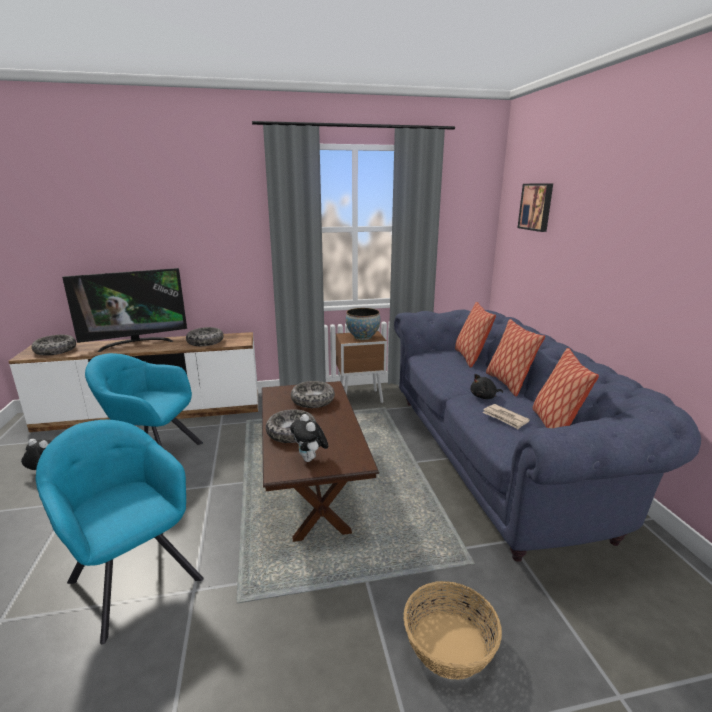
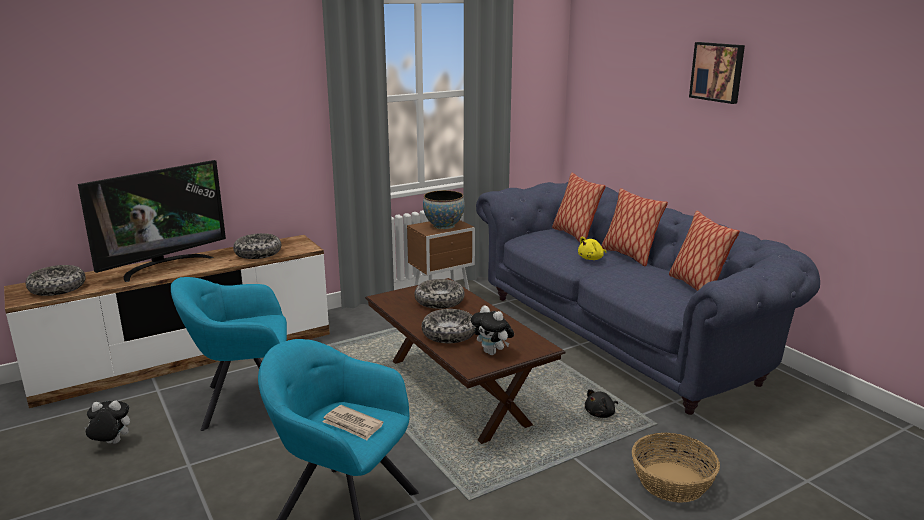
camera: 20 degrees left, 0 degrees up
black plush toy [470,374,503,399] -> black plush toy moved to [585,389,618,418]
newspaper [482,404,530,429] -> newspaper moved to [322,405,384,440]
picture [518,183,553,232] -> picture moved to [689,42,745,104]
none -> yellow plush toy [578,237,606,260]

